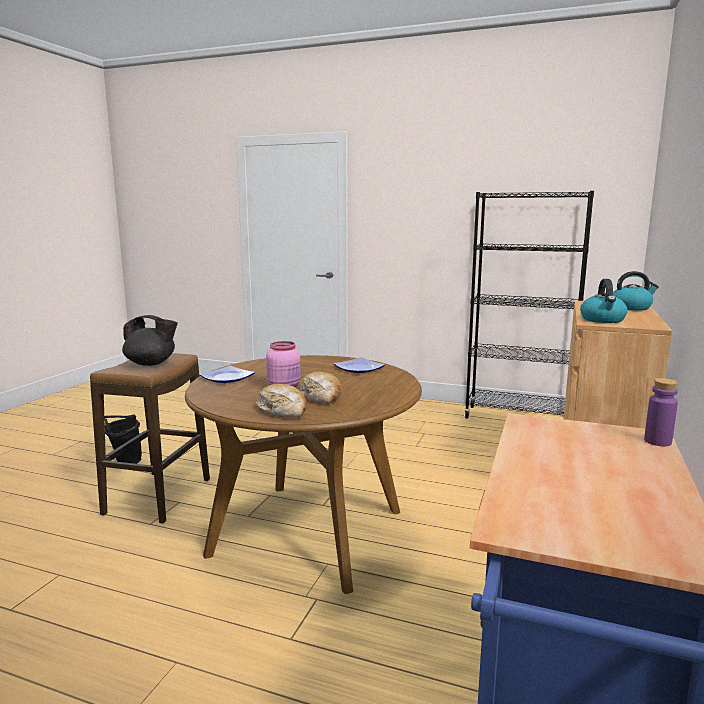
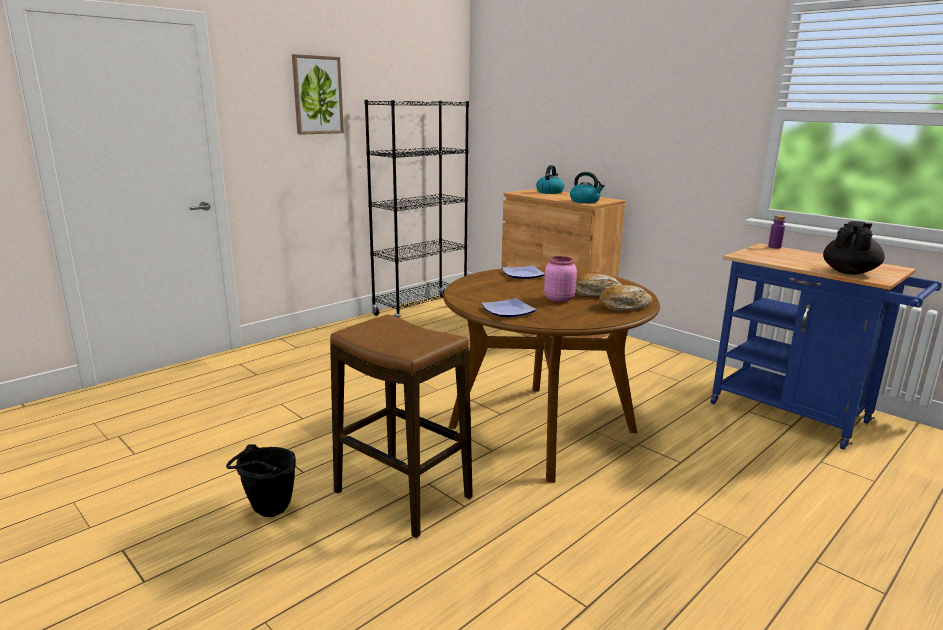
camera: 65 degrees left, 5 degrees up
black teapot [122,315,178,366] -> black teapot moved to [823,221,885,274]
none -> picture [292,54,344,135]

